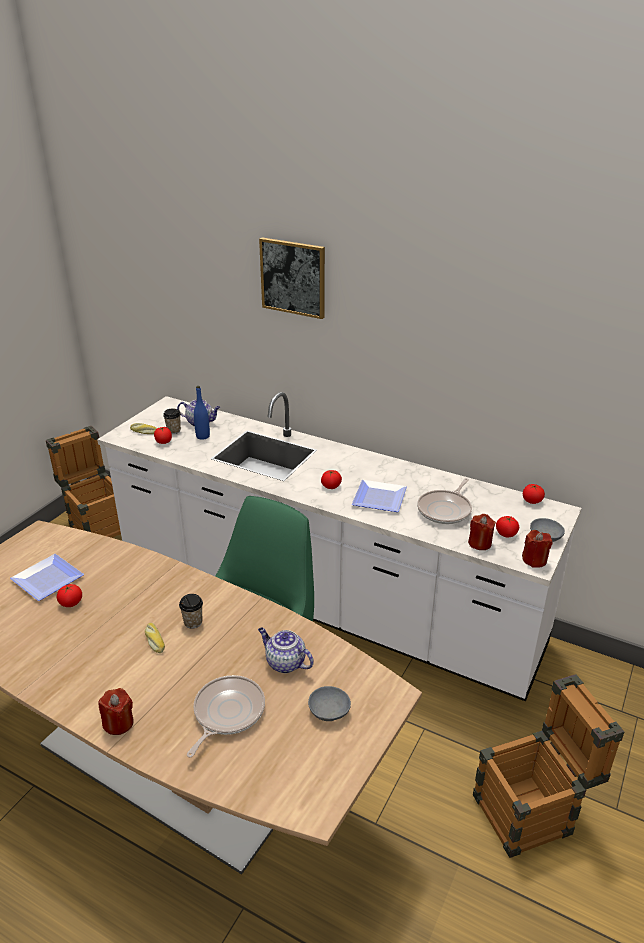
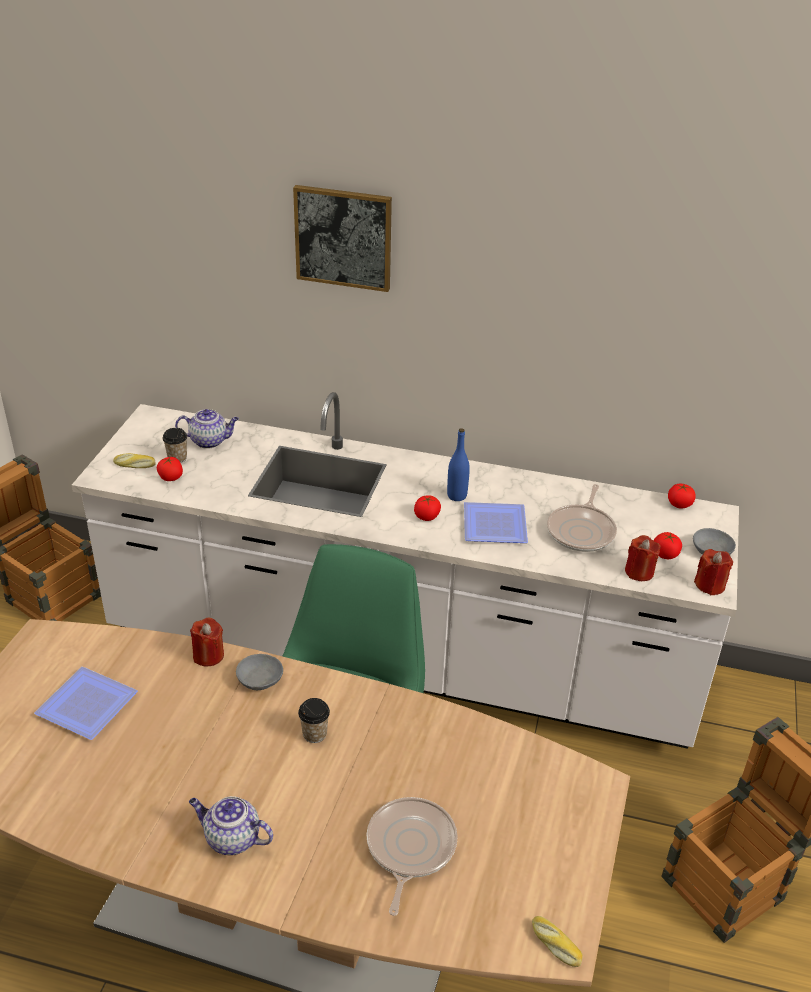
camera: 15 degrees left, 5 degrees up
tomato [57,584,82,607] -> none
red candle [99,688,134,735] -> red candle moved to [190,617,224,666]
bread [145,623,165,653] -> bread moved to [532,916,583,967]
blue bottle [194,386,210,440] -> blue bottle moved to [447,428,470,501]
teapot [258,627,314,673] -> teapot moved to [189,796,273,855]
grey bowl [308,686,351,721] -> grey bowl moved to [236,654,283,690]

